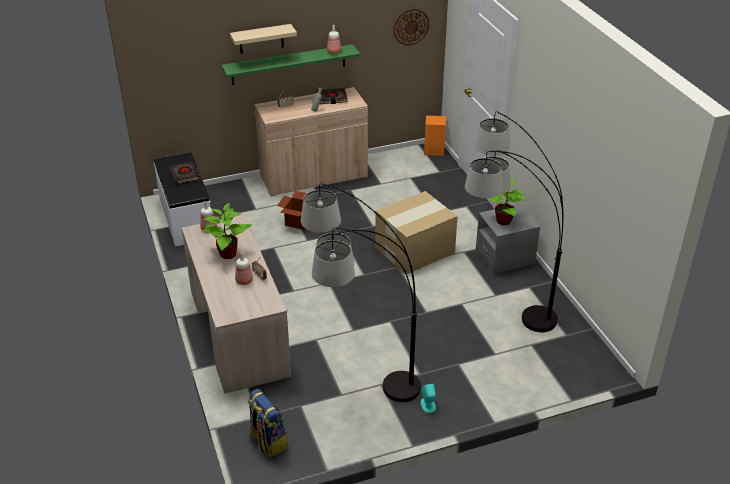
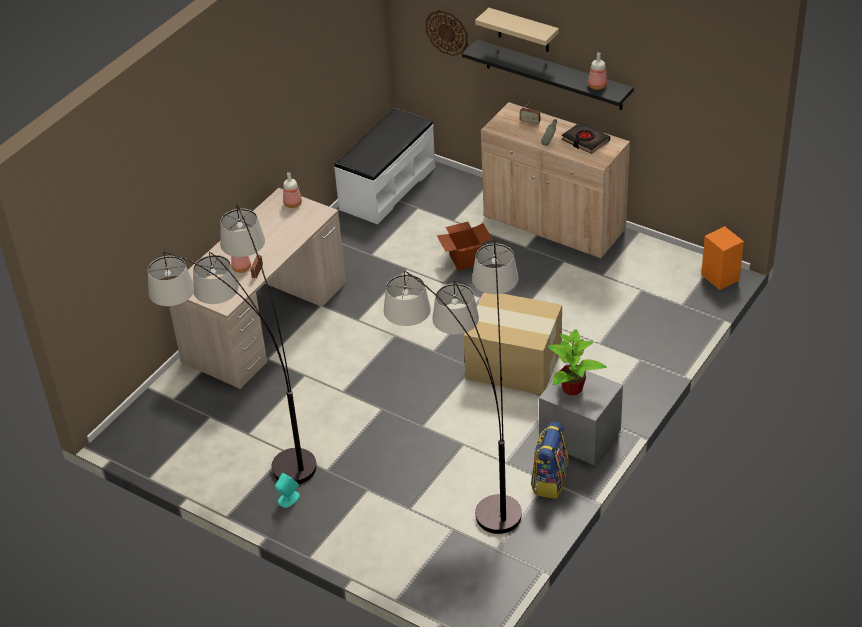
camera: 55 degrees right, 5 degrees up
black book [169,161,199,184] -> none
potted plant [202,203,252,259] -> none
green shelf [222,44,360,85] -> black shelf [462,39,634,110]
backpack [248,389,288,457] -> backpack moved to [531,422,569,499]
wall clock [394,9,429,46] -> wall clock moved to [425,10,468,56]

